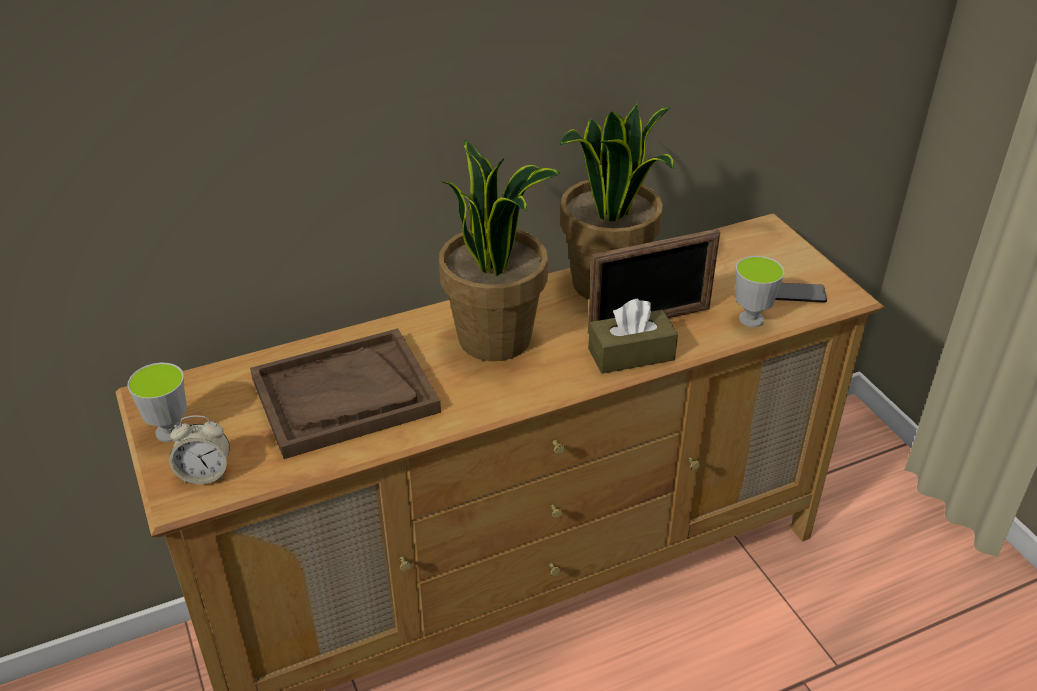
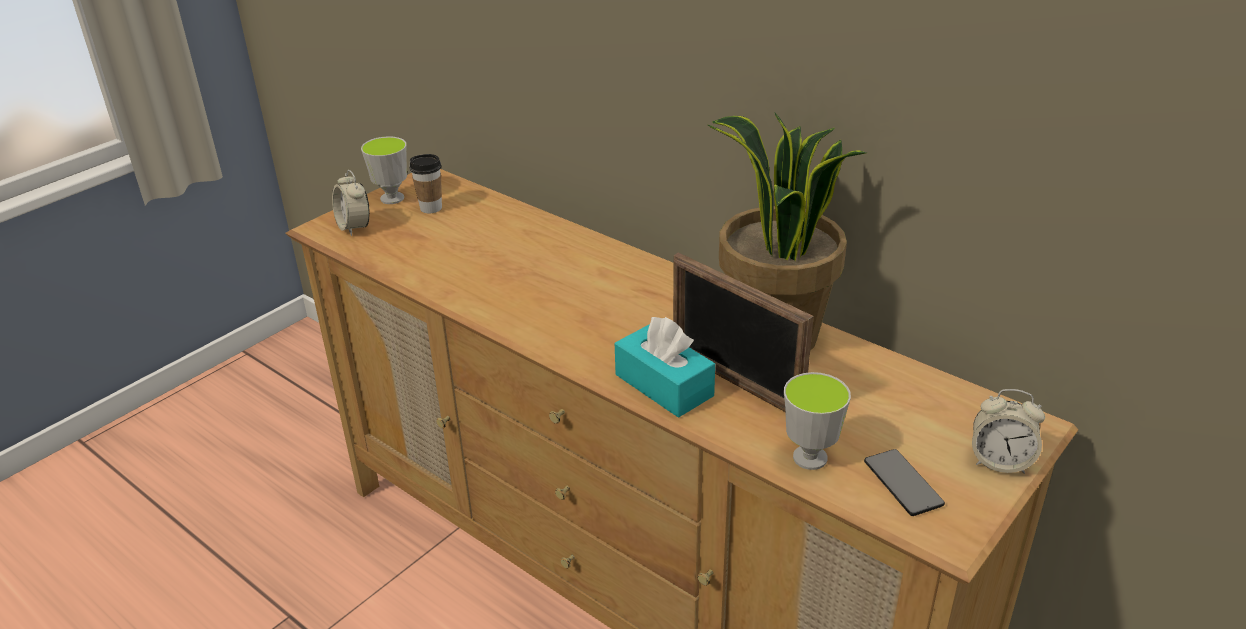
camera: 65 degrees right, 5 degrees down
brown tray [250,328,441,459] -> none
potted plant [439,140,561,361] -> none
brown tissue box [588,298,678,374] -> turquoise tissue box [615,317,715,418]
none -> cup [409,154,442,214]
none -> alarm clock [972,389,1045,474]

